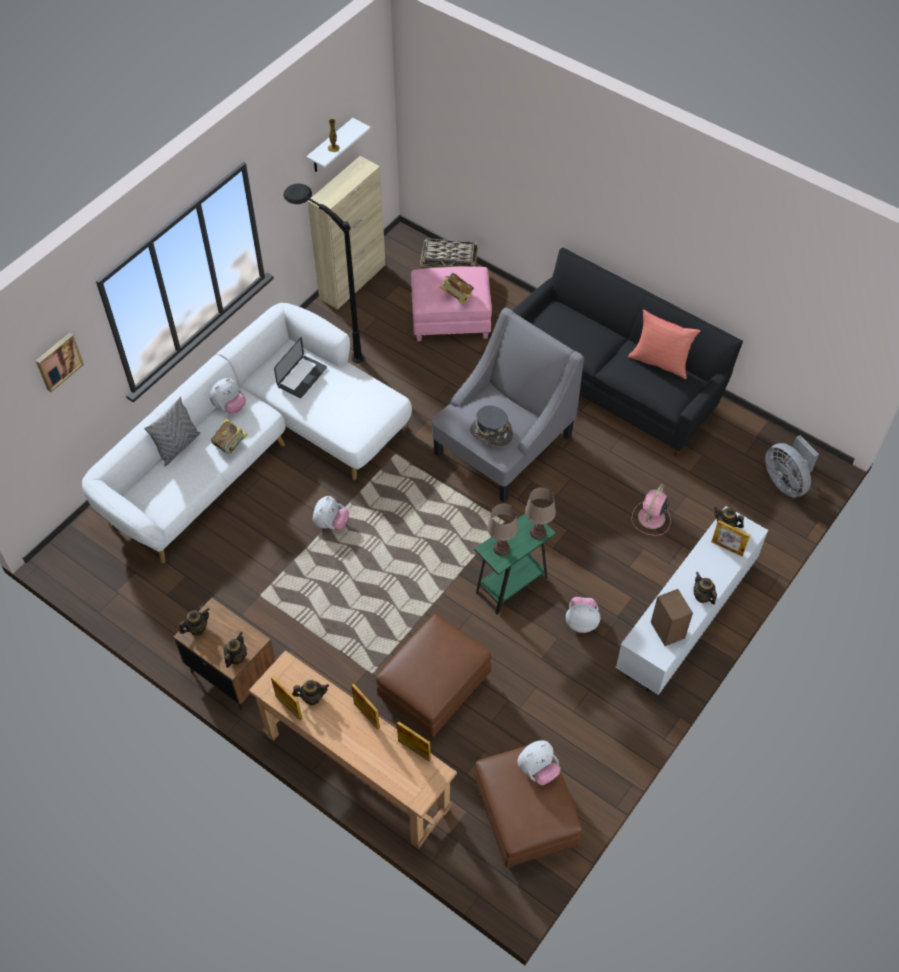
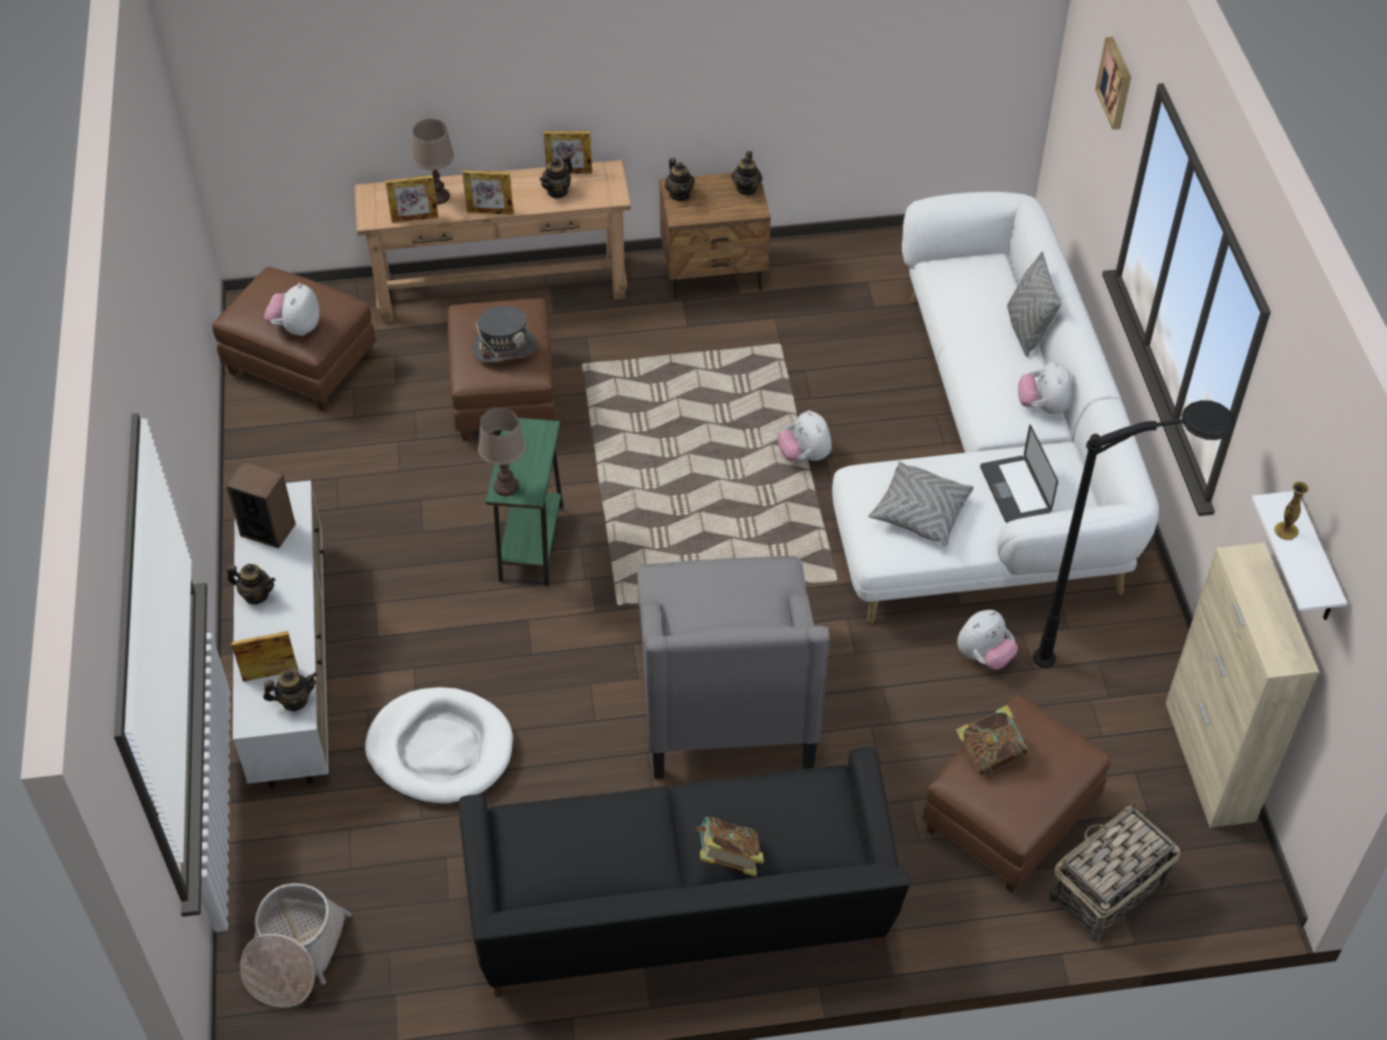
camera: 135 degrees right, 5 degrees down
book [211,418,248,454] -> book moved to [696,817,764,877]
pink ottoman [411,266,492,341] -> brown ottoman [922,695,1111,893]
grey hat [470,406,513,446] -> grey hat moved to [471,306,538,363]
brown table lamp [487,503,518,556] -> brown table lamp moved to [412,119,454,204]
plush toy [566,597,600,633] -> plush toy moved to [957,610,1018,670]
red pillow [628,310,701,379] -> none
pink fan [631,484,671,536] -> white dog bed [365,687,513,804]
grey fan [765,435,819,497] -> basket [240,883,352,1008]
none -> grey pillow [868,461,974,546]

